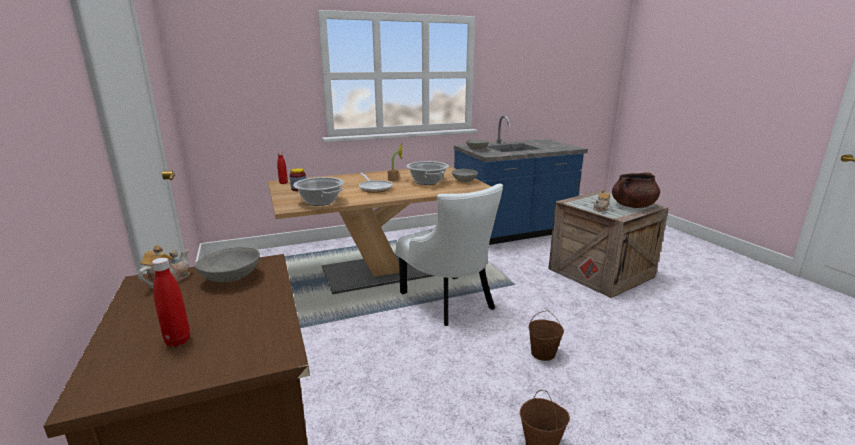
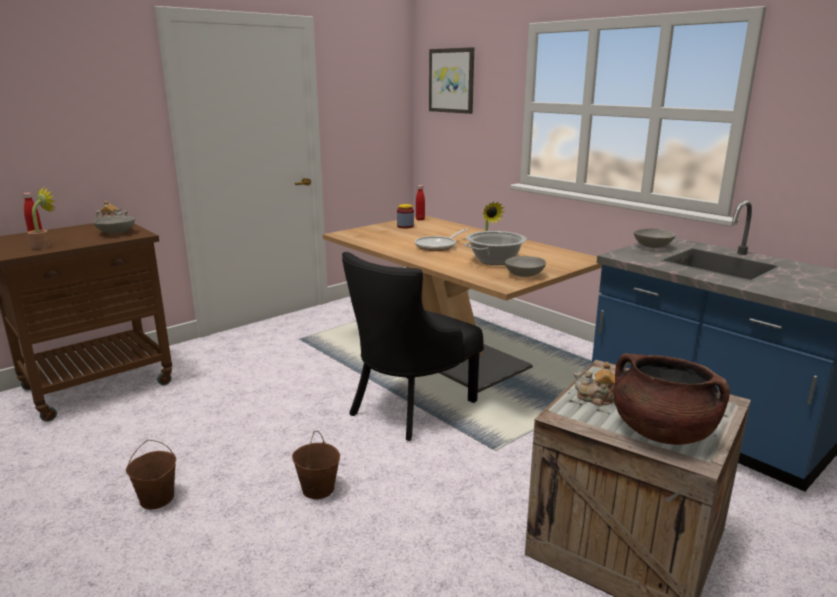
camera: 70 degrees right, 0 degrees up
cooking pot [293,177,344,206] -> none
white chair [396,184,503,326] -> black chair [342,252,484,441]
none -> potted plant [27,187,55,249]
none -> picture [429,47,474,114]

